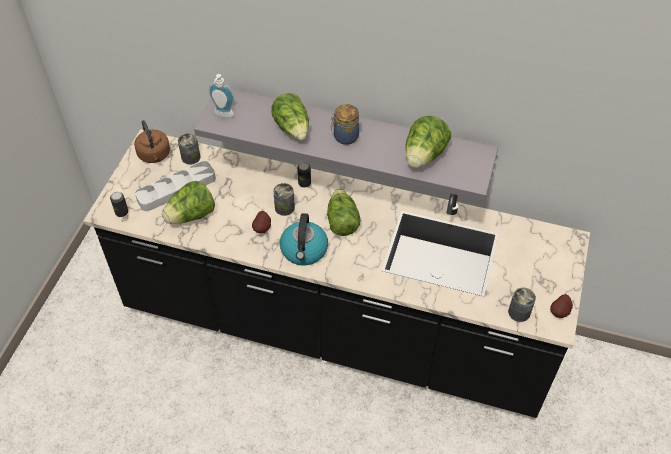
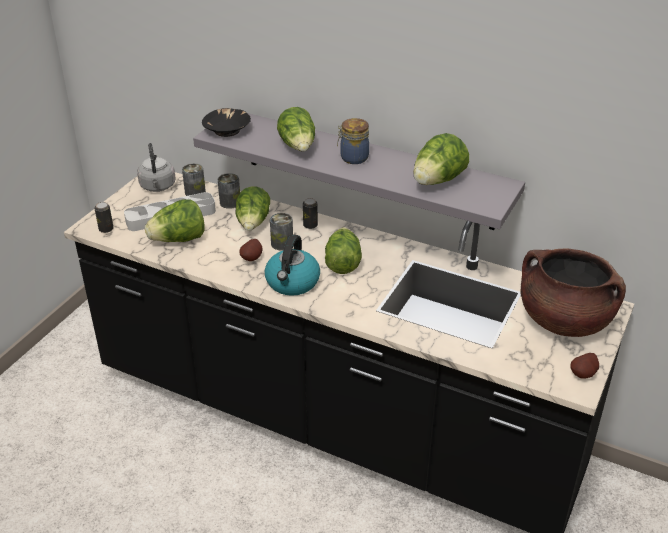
camera: 10 degrees right, 15 degrees down
brown kettle [134,120,170,163] -> grey kettle [137,143,176,192]
soap dispenser [209,74,234,118] -> black bowl [202,108,251,137]
can [508,287,536,322] -> can moved to [218,173,240,209]
none -> lettuce [235,186,270,231]
none -> brown cooking pot [520,248,626,337]

